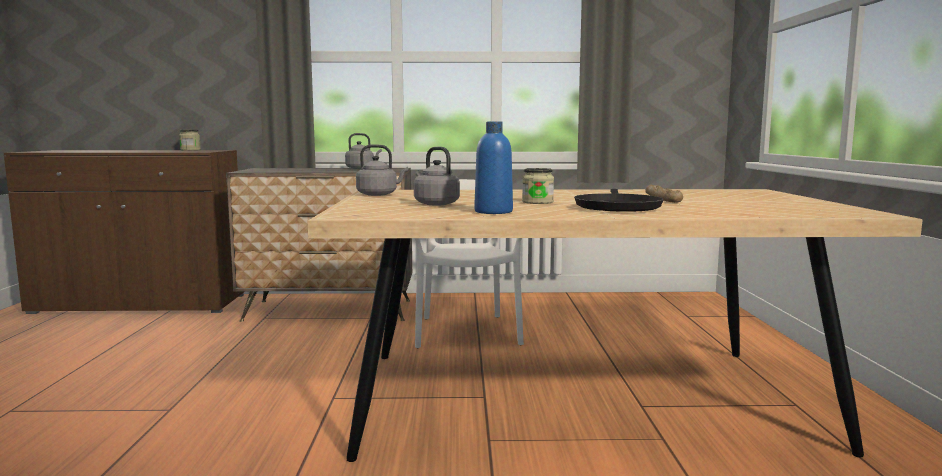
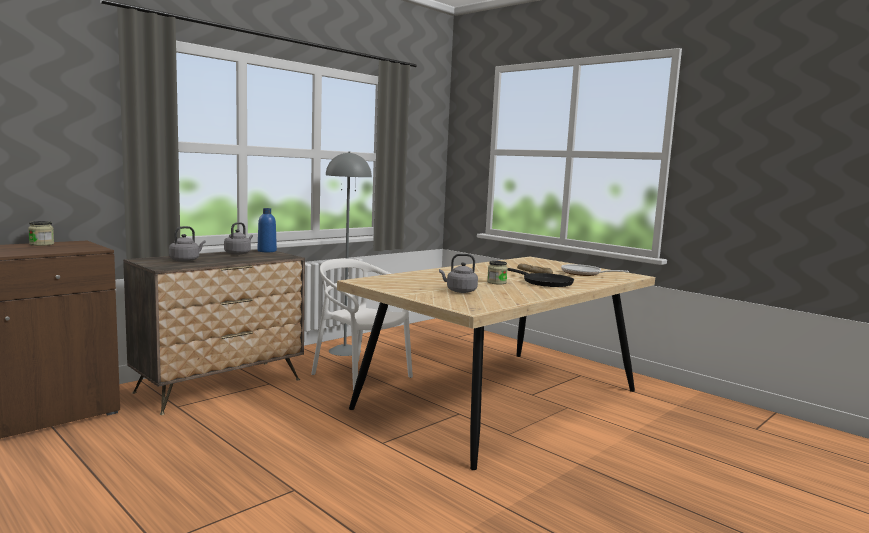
camera: 45 degrees left, 0 degrees up
grey kettle [356,144,408,196] -> grey kettle moved to [169,226,206,262]
blue bottle [474,121,513,214] -> blue bottle moved to [258,208,277,252]
none -> grey floor lamp [326,152,372,356]
none -> frying pan [561,264,629,276]

